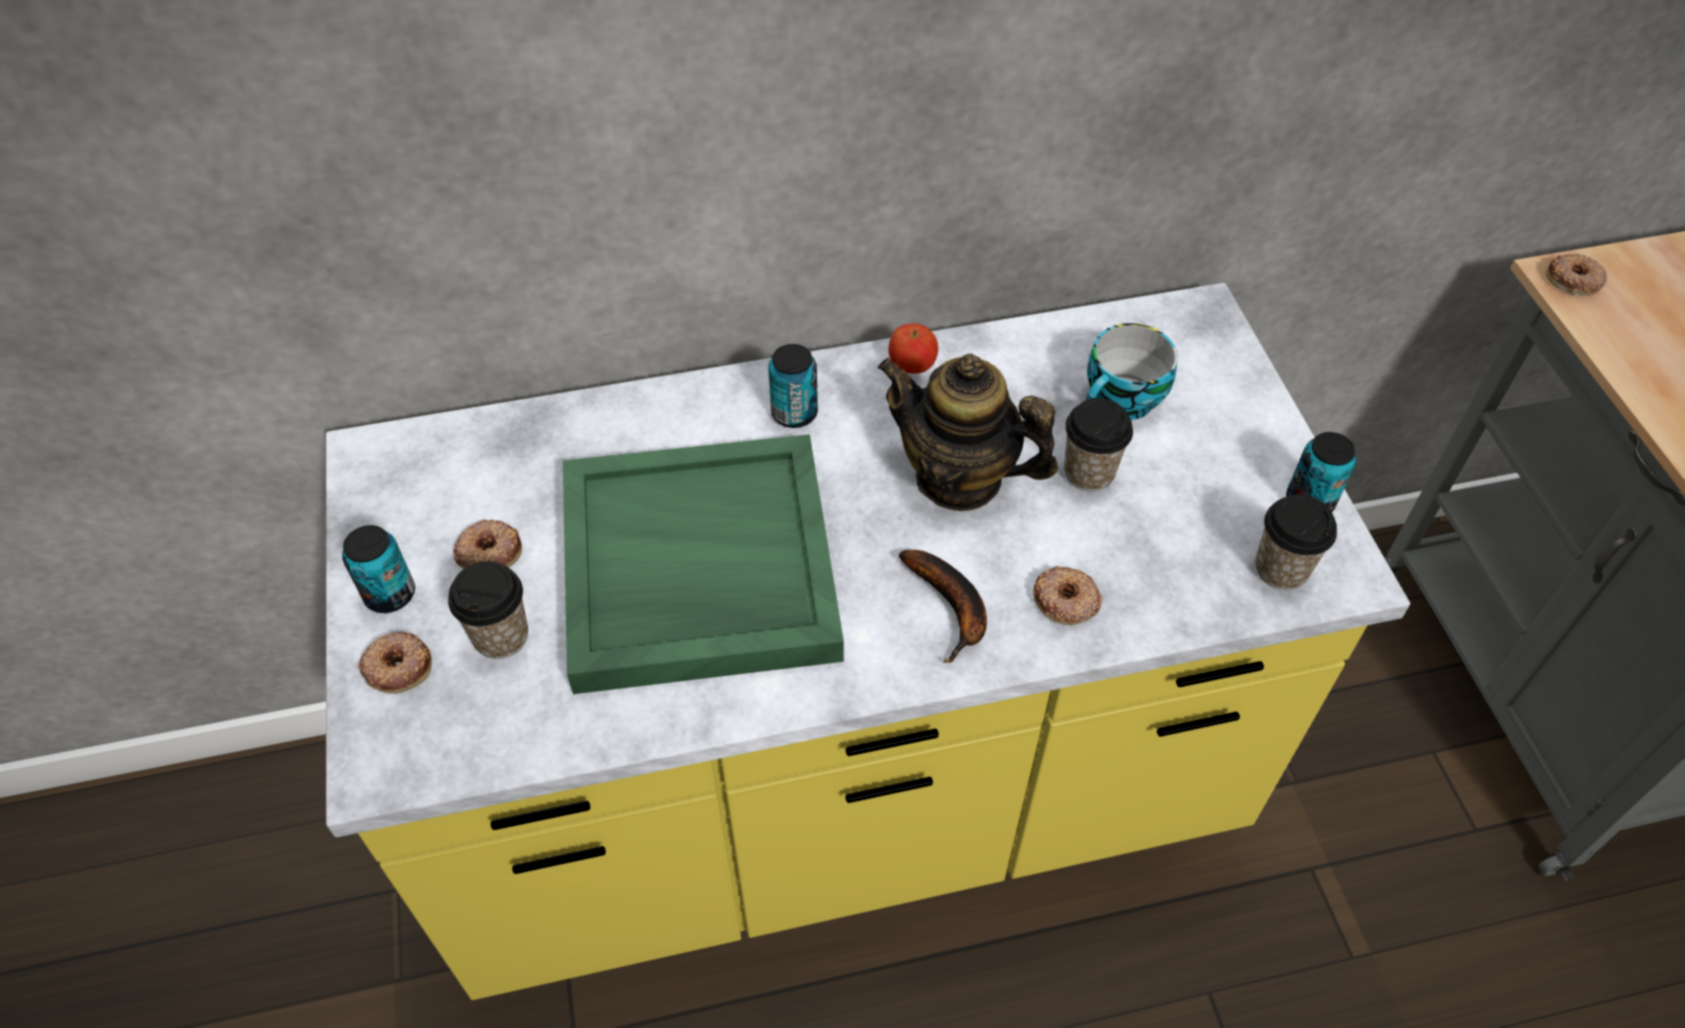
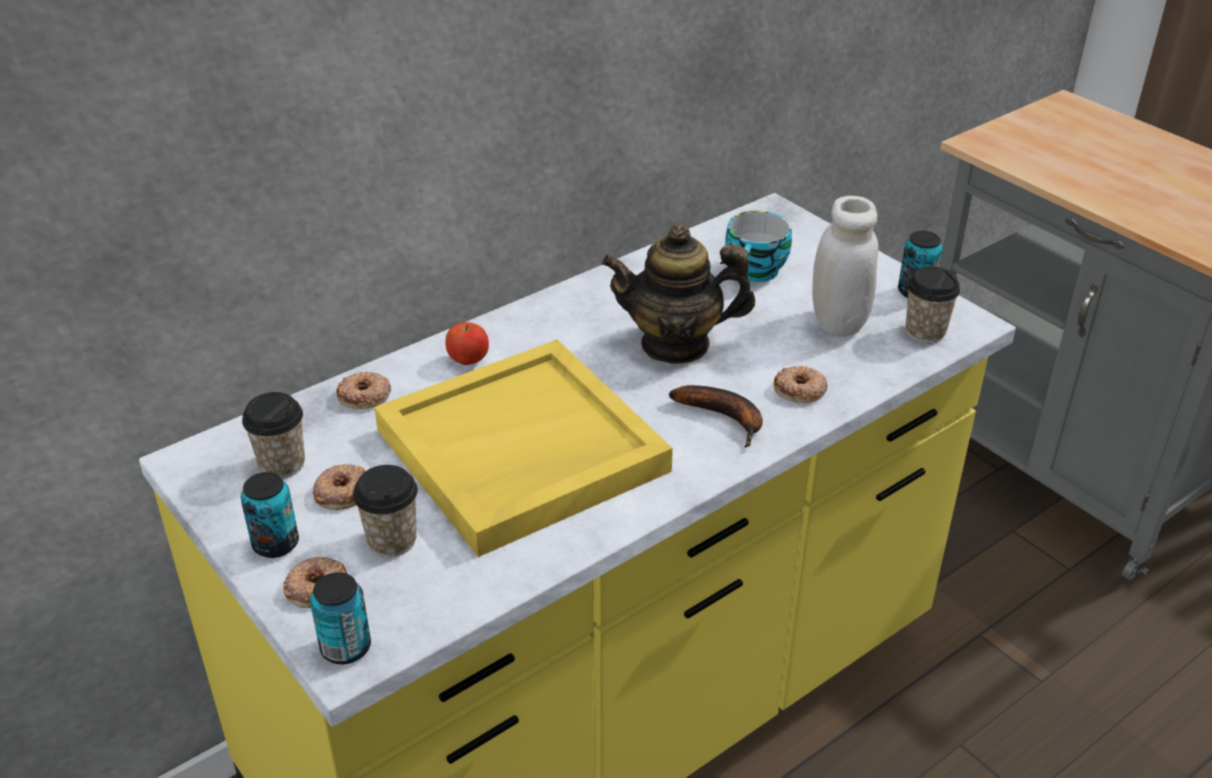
camera: 25 degrees left, 15 degrees down
green tray [563,434,844,694] -> yellow tray [374,340,673,557]
can [768,344,818,428] -> can moved to [310,572,371,664]
apple [889,323,938,374] -> apple moved to [445,322,489,365]
cup [1064,398,1133,492] -> cup moved to [242,392,305,479]
donut [1546,254,1607,296] -> donut moved to [336,371,391,409]
none -> white jar [812,196,879,337]

